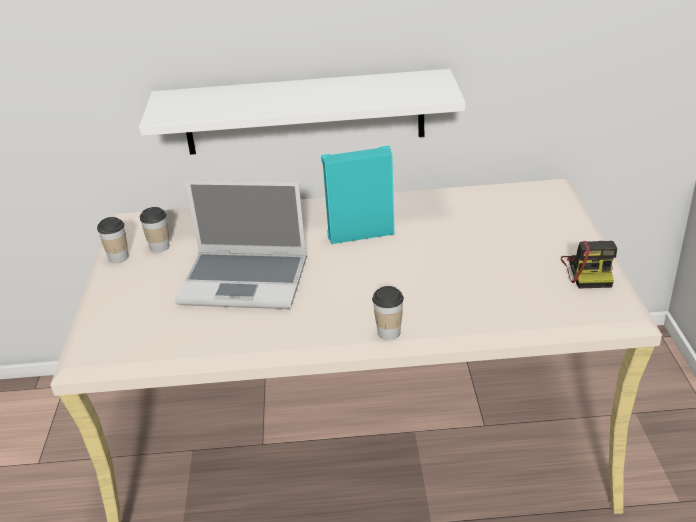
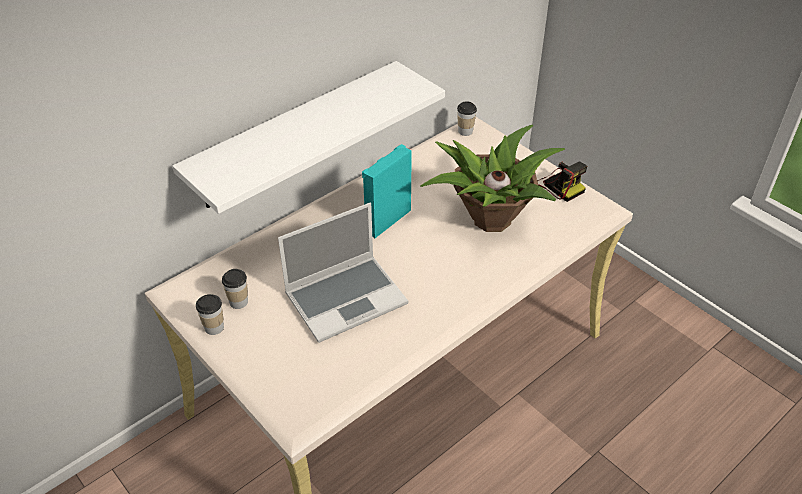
camera: 40 degrees left, 10 degrees up
cup [372,286,404,340] -> cup moved to [457,101,477,136]
none -> potted plant [420,125,565,232]

